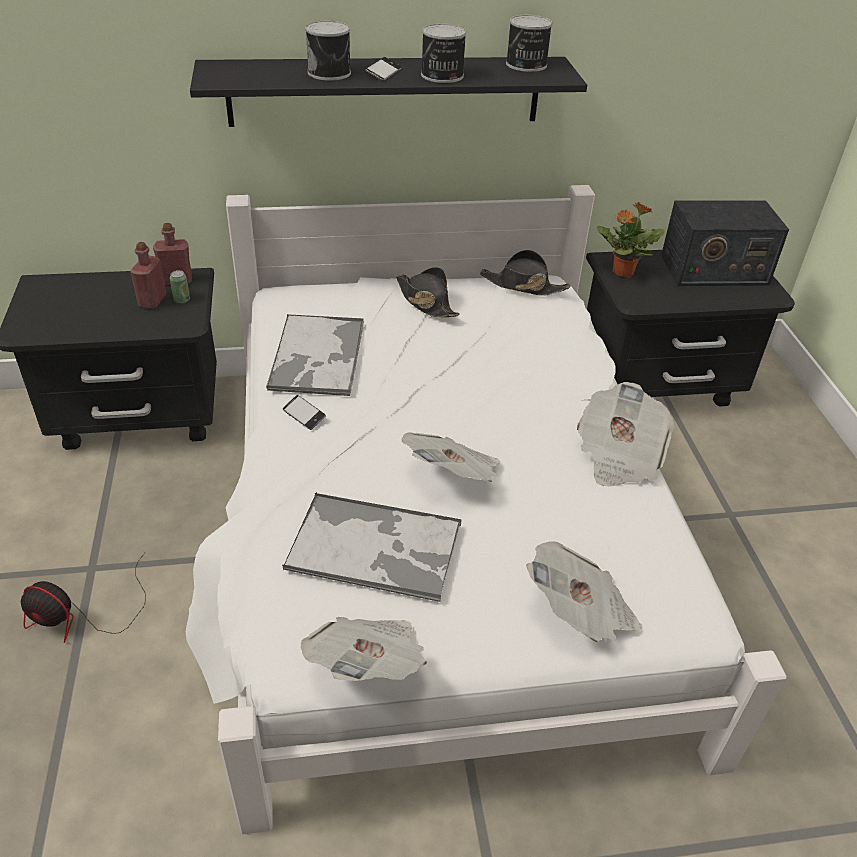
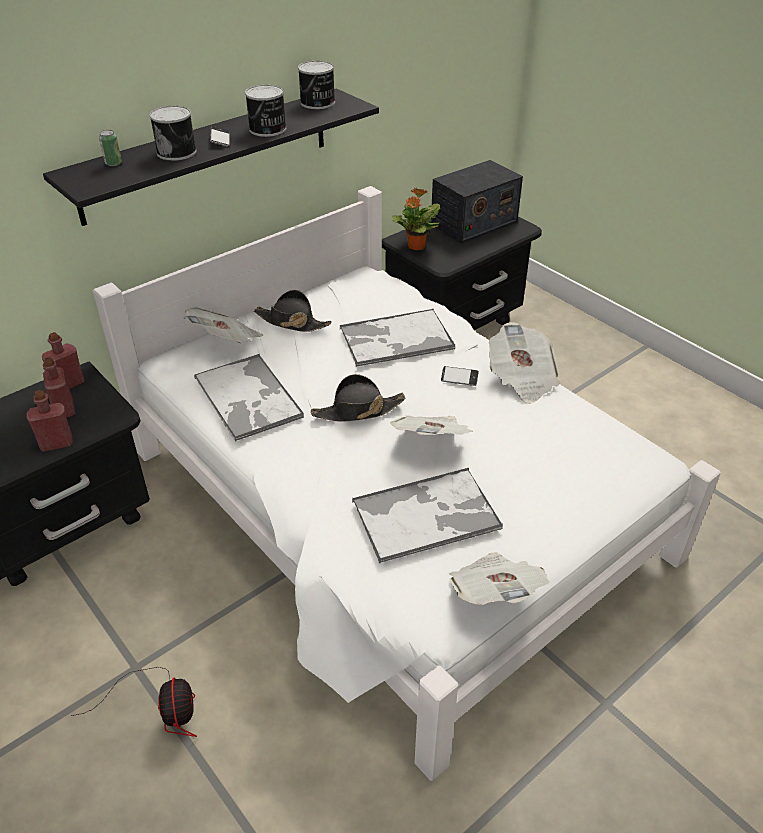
camera: 30 degrees left, 0 degrees up
fan [21,553,146,643] -> fan turned 90 degrees counterclockwise [71,667,197,737]
can [170,270,190,303] -> can moved to [99,130,122,166]
phone [283,395,326,430] -> phone moved to [441,366,479,386]
black hat [480,250,571,296] -> black hat moved to [311,374,406,422]
newspaper [526,541,642,642] -> newspaper moved to [184,308,263,343]
none -> red bottle [26,390,73,452]
none -> tray [340,309,455,367]

